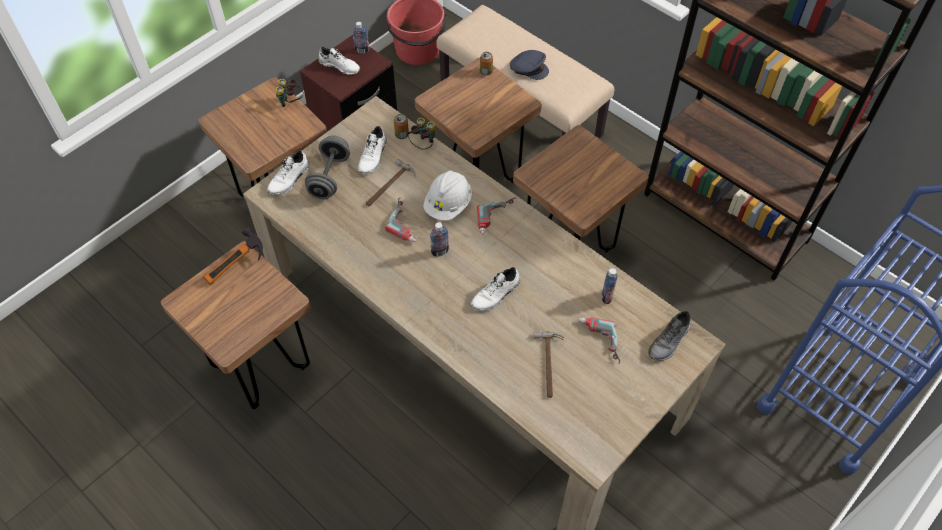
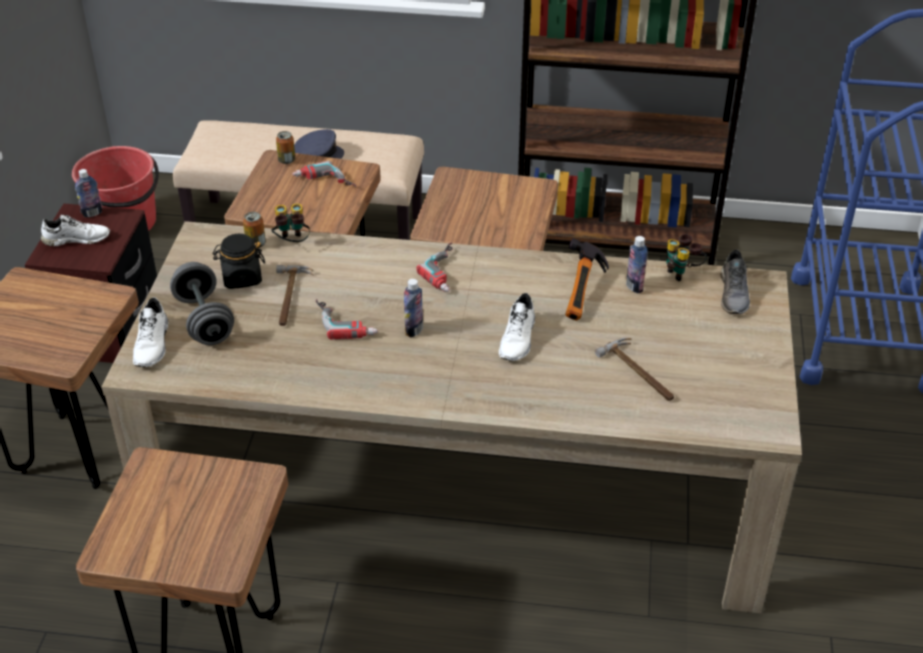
camera: 35 degrees left, 15 degrees down
hammer [203,227,263,285] -> hammer moved to [565,238,609,321]
binoculars [276,79,304,107] -> binoculars moved to [666,234,707,281]
white shoe [358,126,387,174] -> black jar [213,234,265,289]
white hard hat [423,171,472,221] -> none
power drill [577,317,620,364] -> power drill moved to [292,161,356,187]

